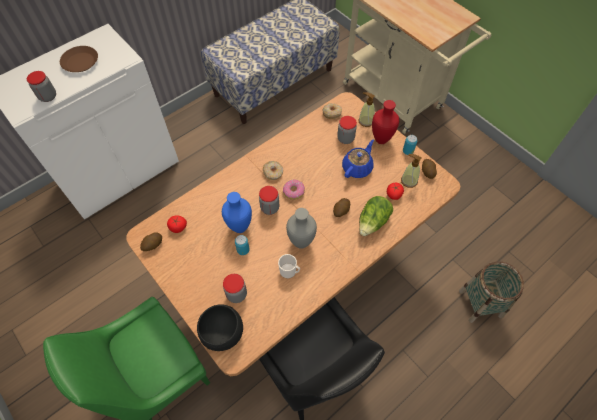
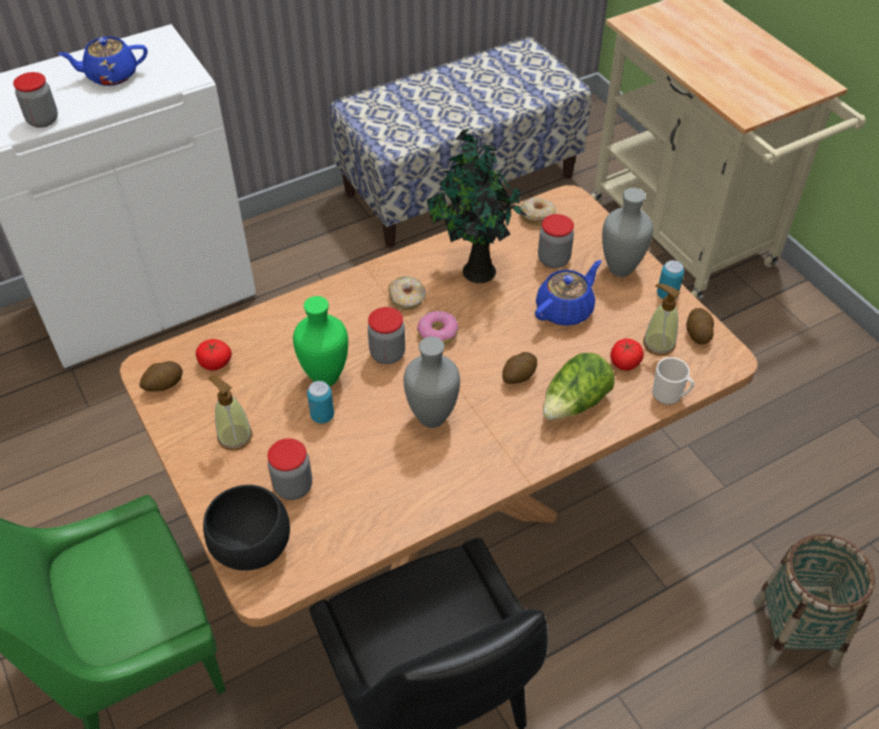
camera: 10 degrees right, 10 degrees down
brown plate [60,46,98,72] -> blue teapot [58,36,148,86]
blue vase [222,192,252,233] -> green vase [293,296,348,386]
mug [278,254,300,278] -> mug moved to [652,357,694,405]
soap dispenser [358,92,375,127] -> soap dispenser moved to [209,376,252,451]
red vase [372,100,399,144] -> grey vase [602,188,653,277]
none -> potted plant [427,129,526,283]

